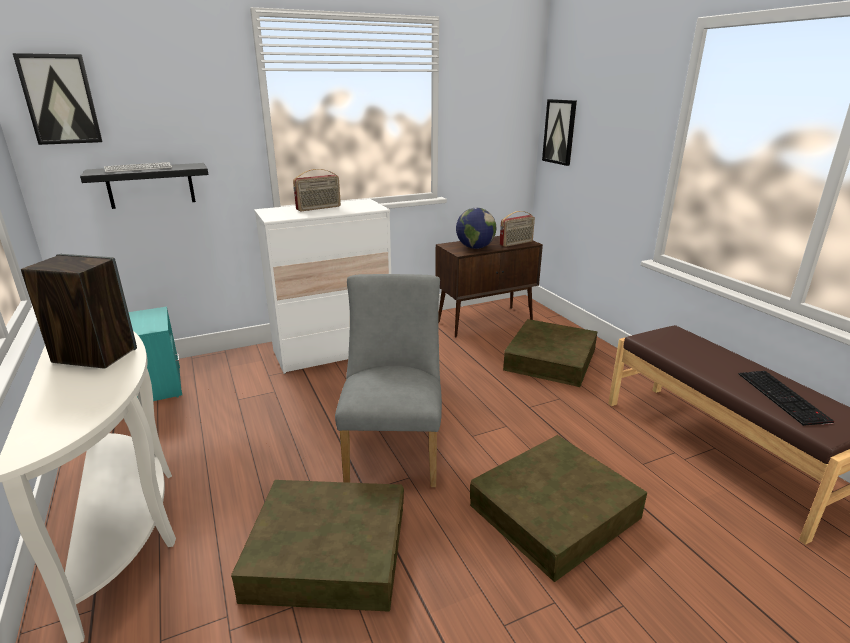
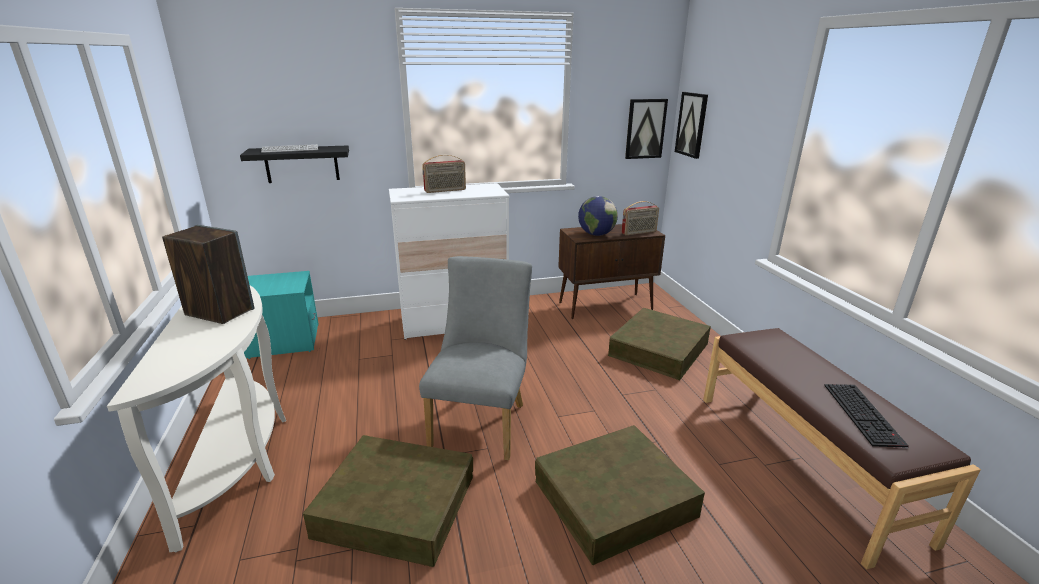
camera: 10 degrees right, 0 degrees up
picture [13,53,103,145] -> picture moved to [625,99,668,159]

